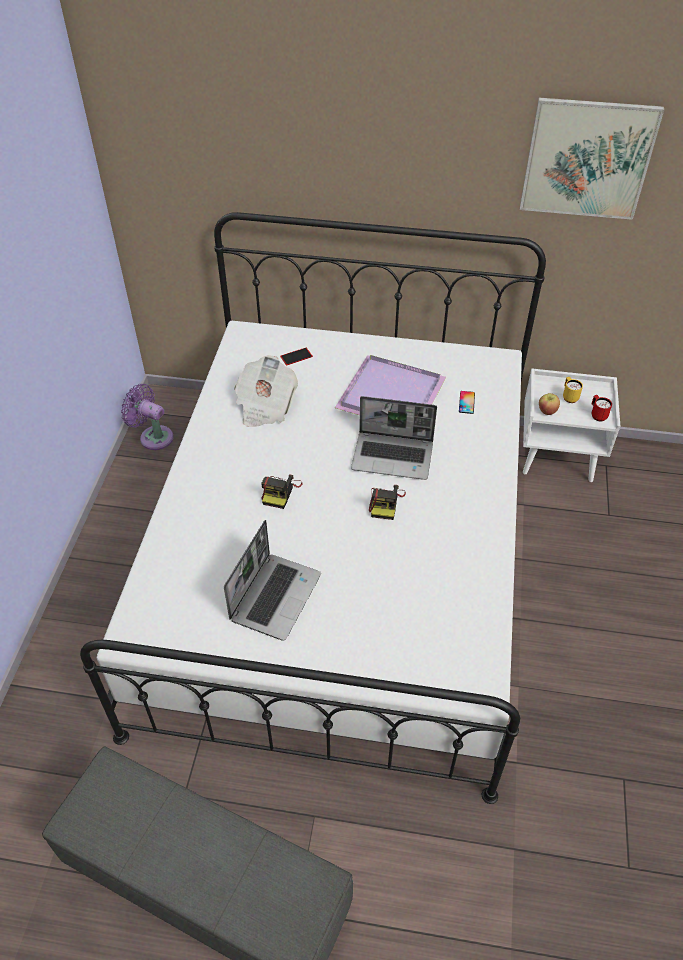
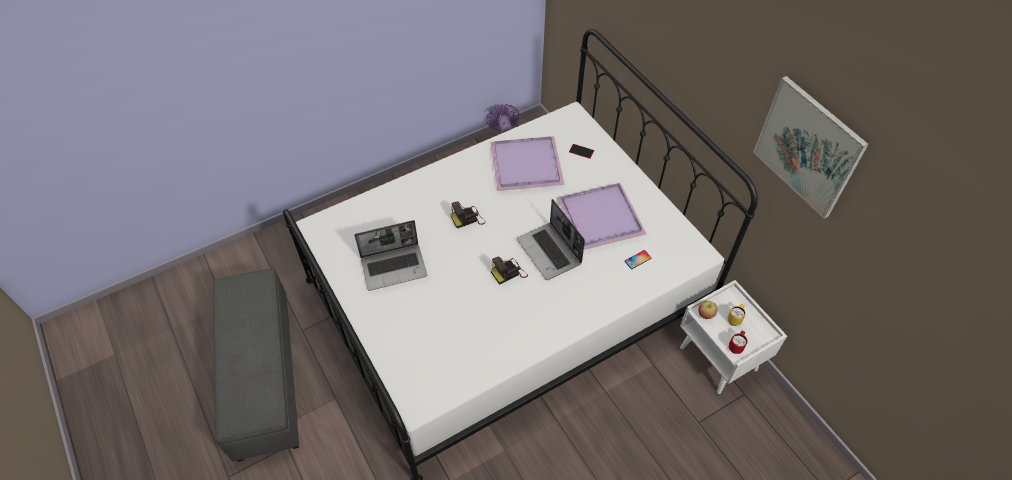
camera: 50 degrees right, 5 degrees up
newspaper [234,355,298,427] -> purple tray [491,136,564,191]

